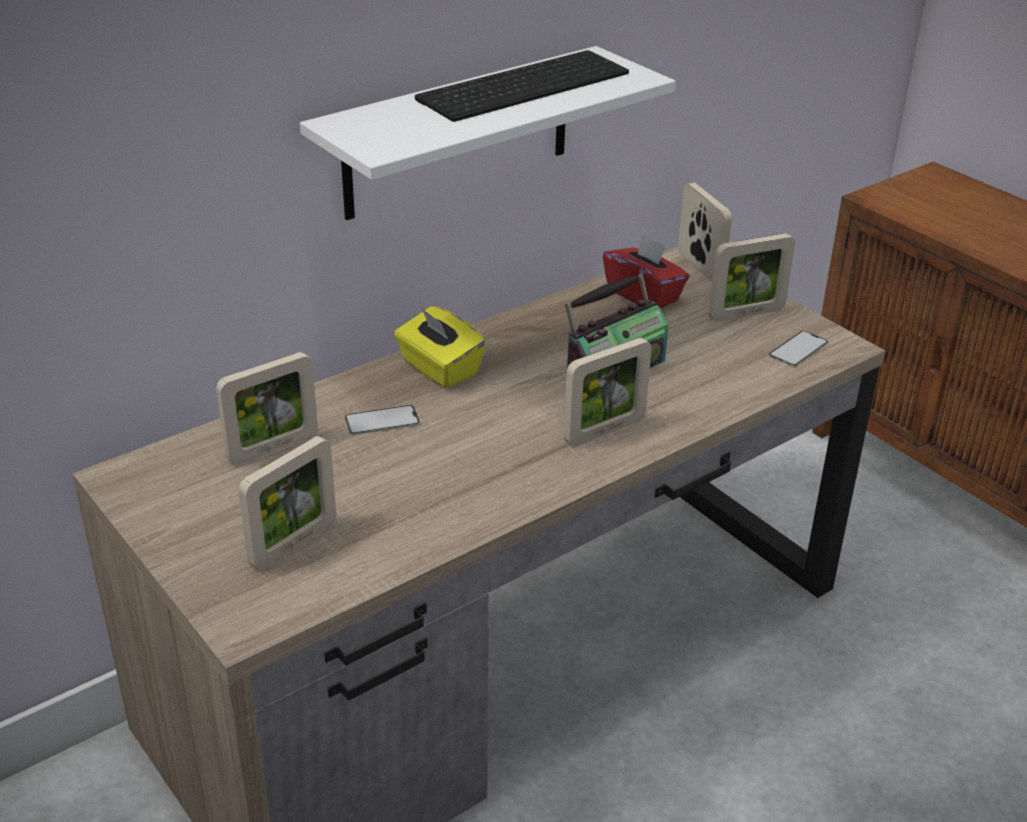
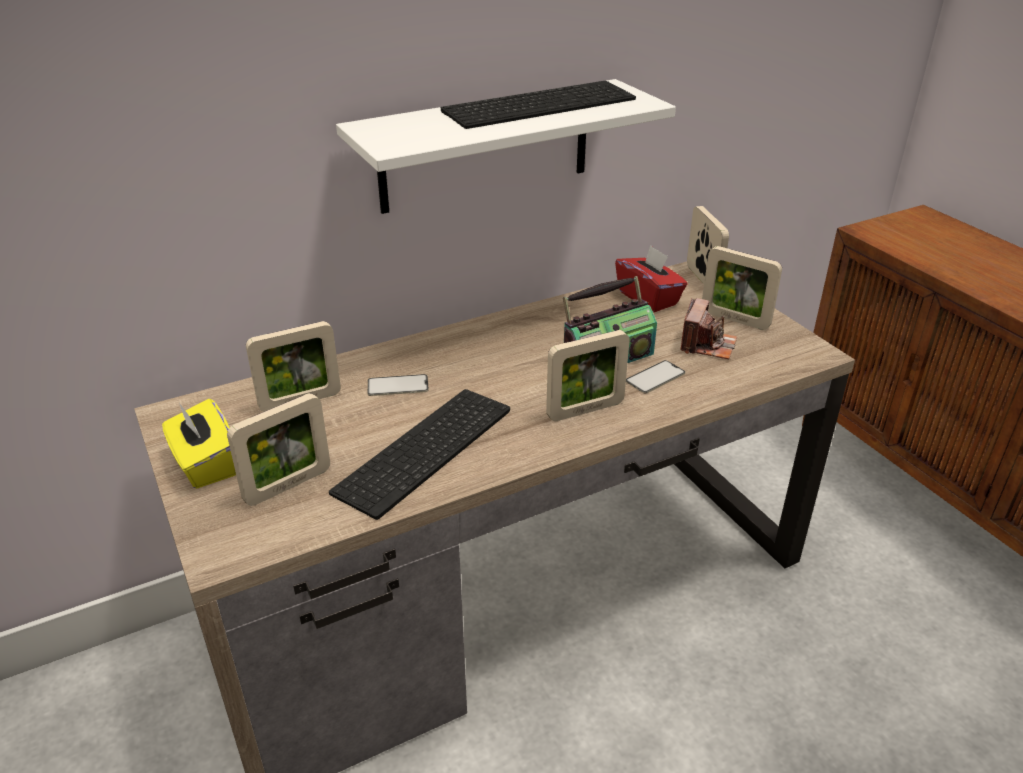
camera: 10 degrees right, 0 degrees up
yellow tissue box [394,306,486,388] -> yellow tissue box moved to [162,399,236,488]
picture frame [709,233,795,322] -> picture frame turned 45 degrees clockwise [702,246,782,330]
phone [769,331,828,367] -> phone moved to [626,360,685,393]
none -> keyboard [329,389,510,520]
none -> camera [680,298,737,359]

